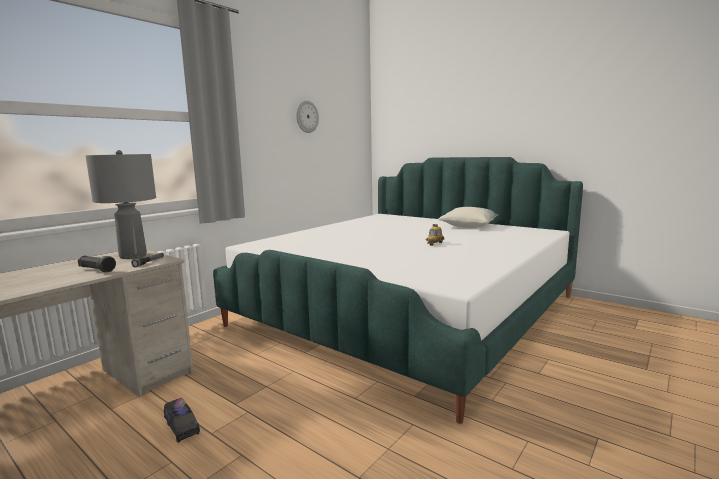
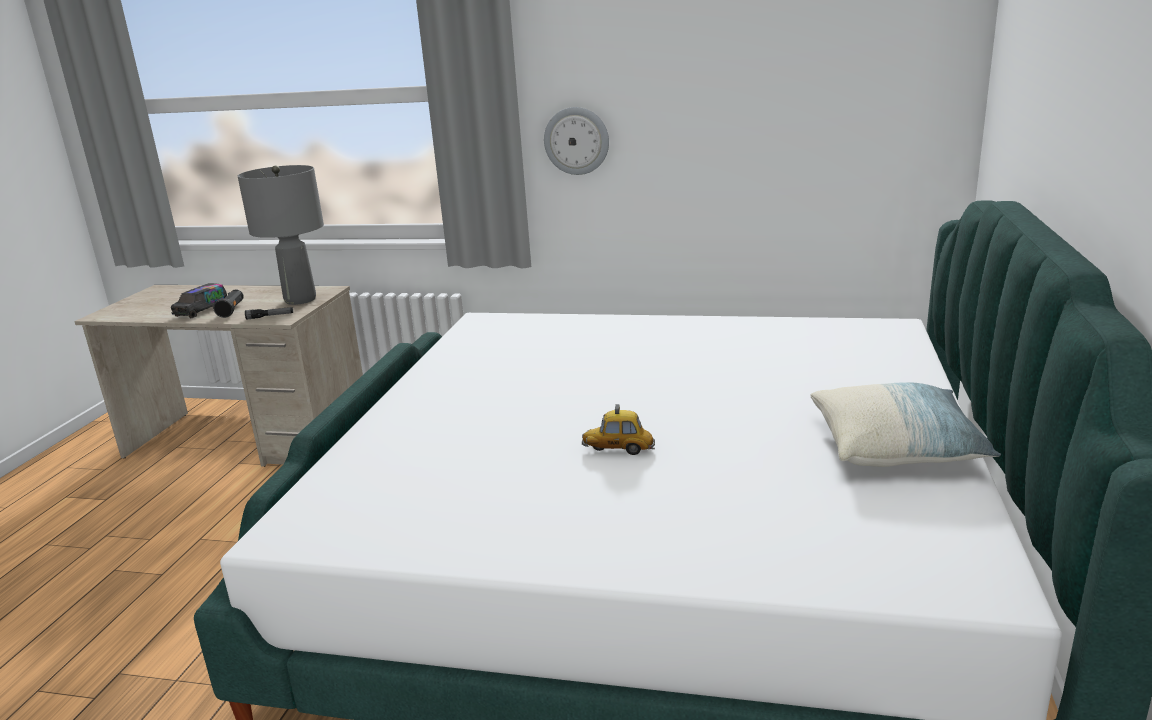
camera: 65 degrees right, 10 degrees up
toy truck [164,398,200,443] -> toy truck moved to [171,283,227,318]
wall clock [296,101,319,133] -> wall clock moved to [544,107,609,175]

